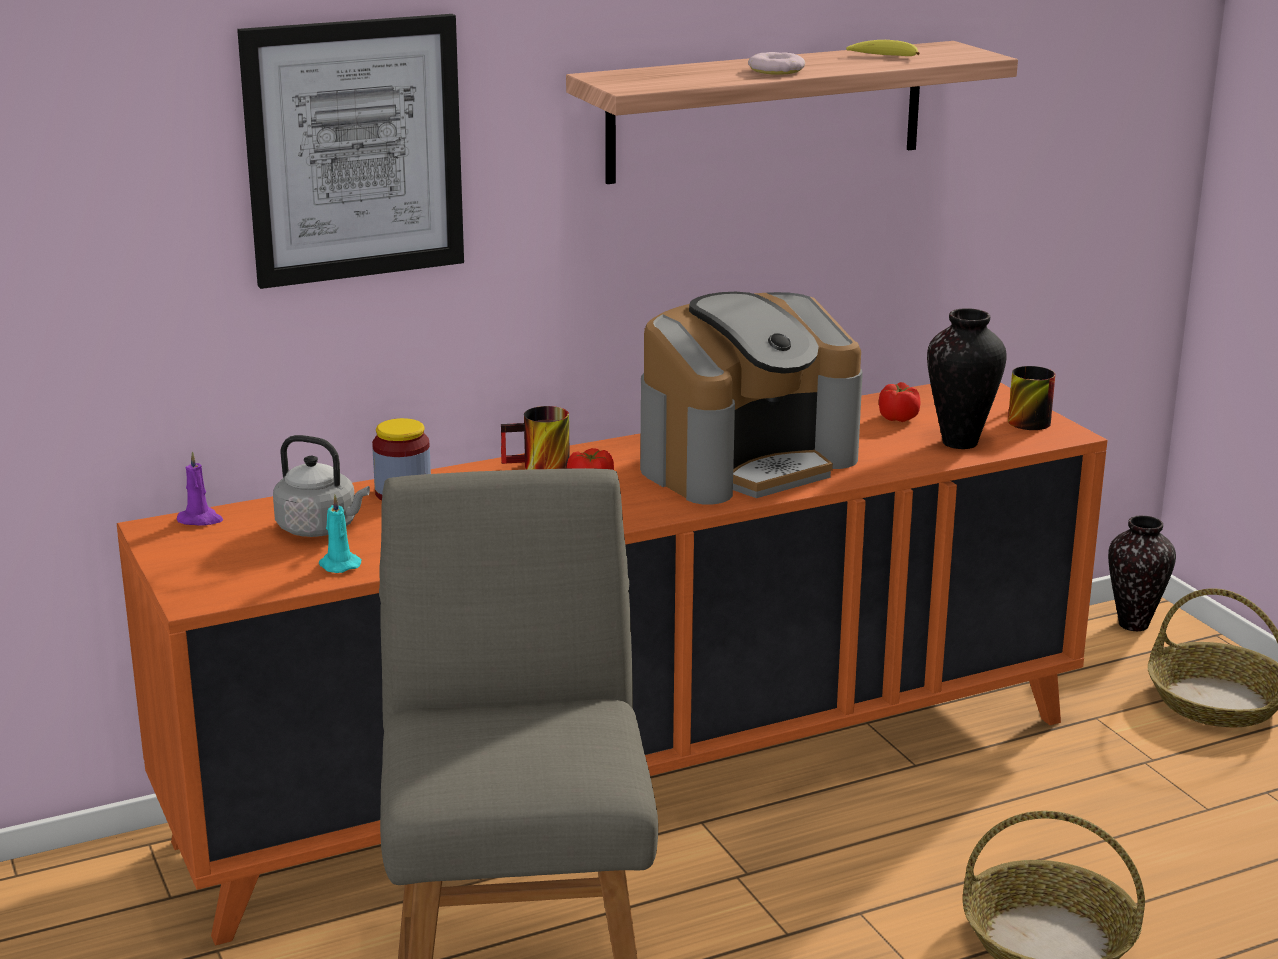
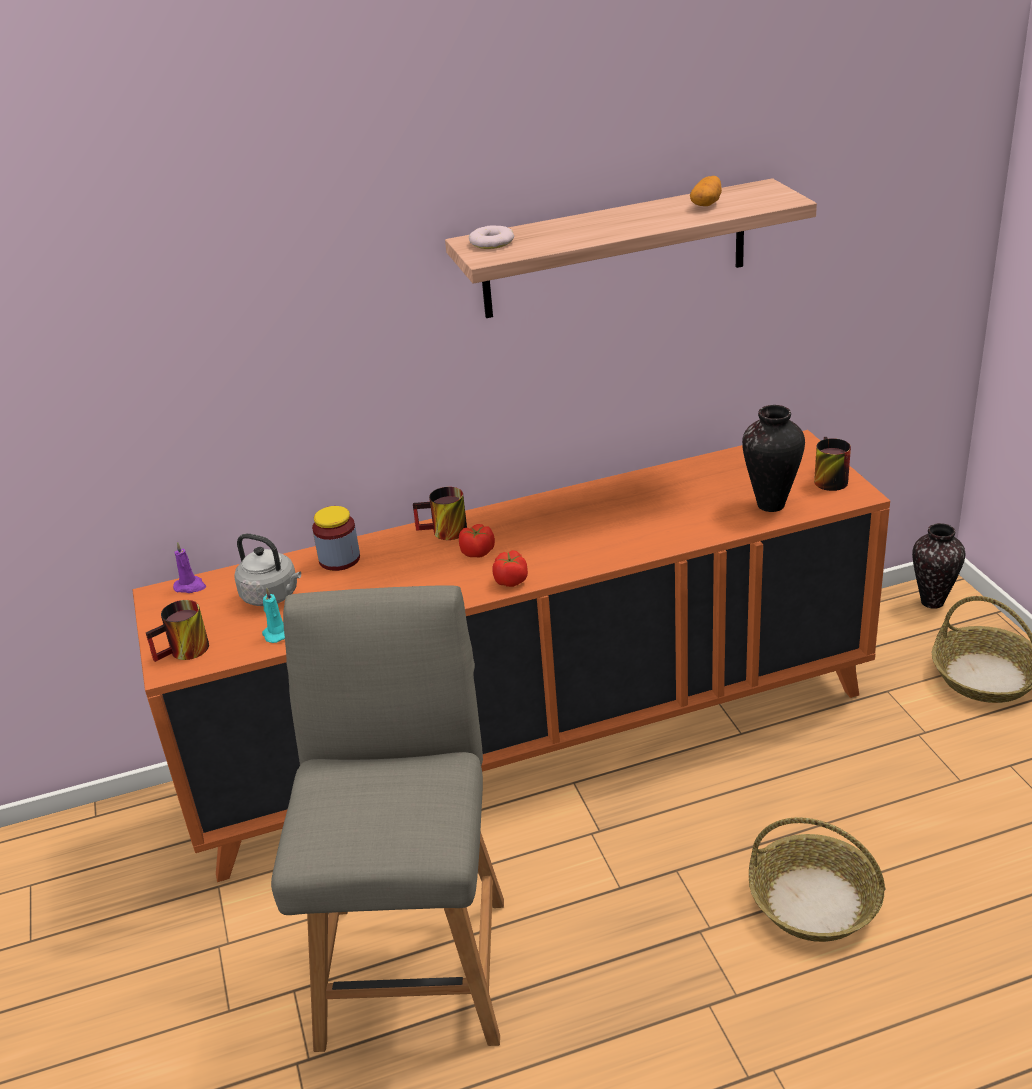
camera: 10 degrees right, 10 degrees up
picture [237,14,464,289] -> none
coffee machine [640,292,863,504] -> none
donut [748,52,805,75] -> donut moved to [469,225,514,249]
banana [846,40,919,56] -> potato [690,176,722,206]
tomato [879,382,920,422] -> tomato moved to [492,550,528,587]
none -> mug [146,600,209,662]

